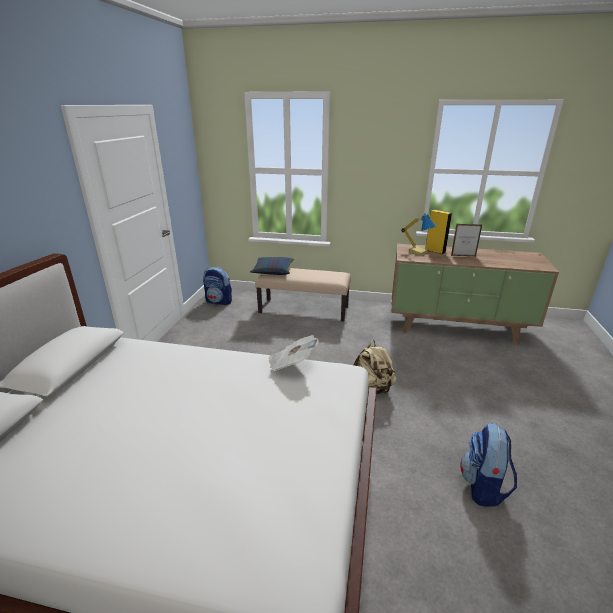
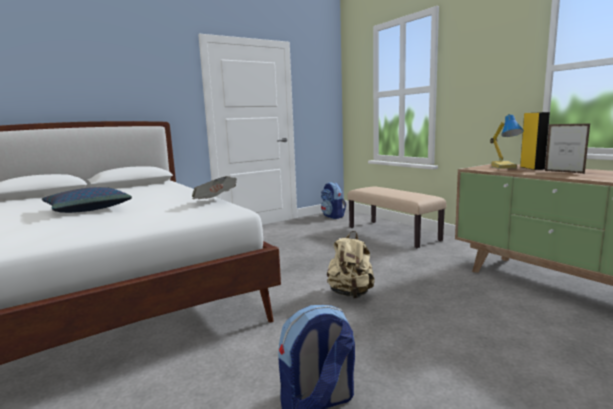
camera: 45 degrees right, 15 degrees down
blue pillow [250,257,294,275] -> blue pillow moved to [42,187,132,213]

